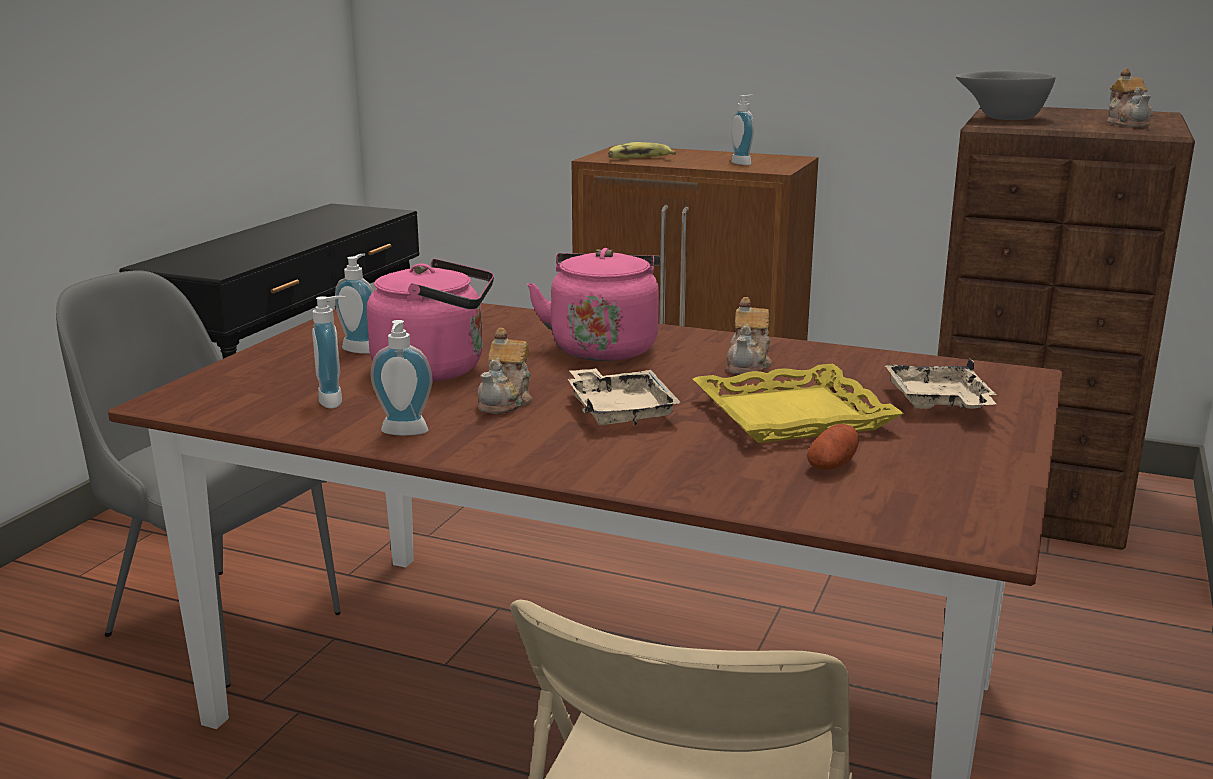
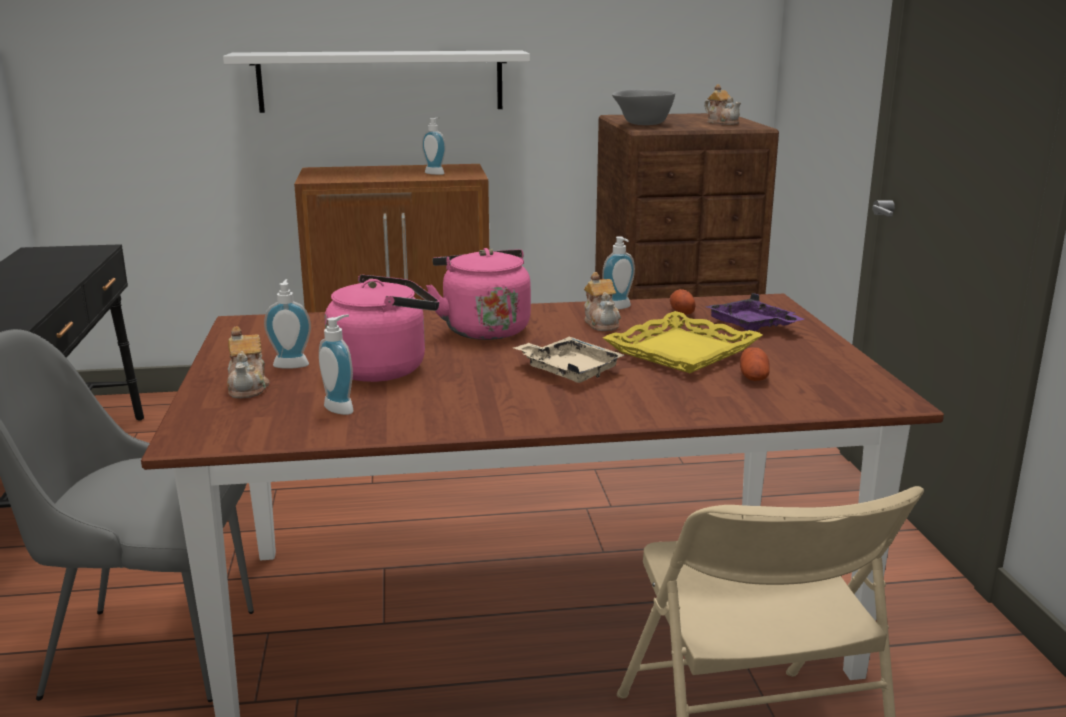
camera: 30 degrees left, 0 degrees up
soap dispenser [370,320,432,436] -> soap dispenser moved to [602,236,635,310]
teapot [477,328,533,414] -> teapot moved to [227,326,269,398]
banana [608,142,676,159] -> none
beige tray [884,358,997,409] -> purple tray [705,293,804,331]
none -> white shelf [223,50,530,113]
none -> potato [670,289,695,315]

